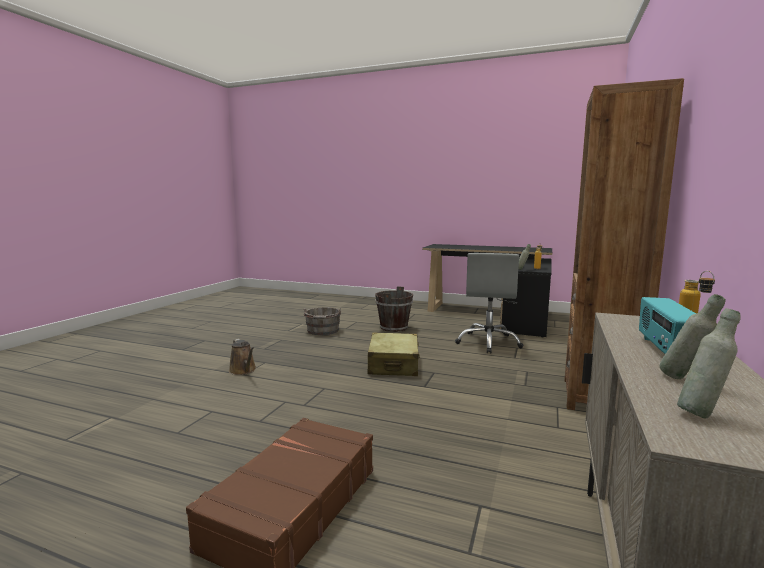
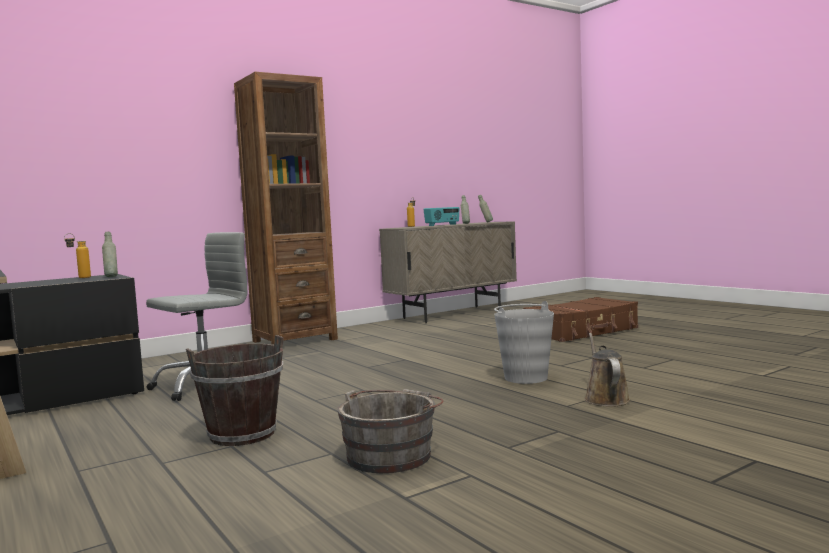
camera: 145 degrees left, 5 degrees down
beige suitcase [367,333,420,376] -> none
none -> grey bucket [494,301,554,384]

